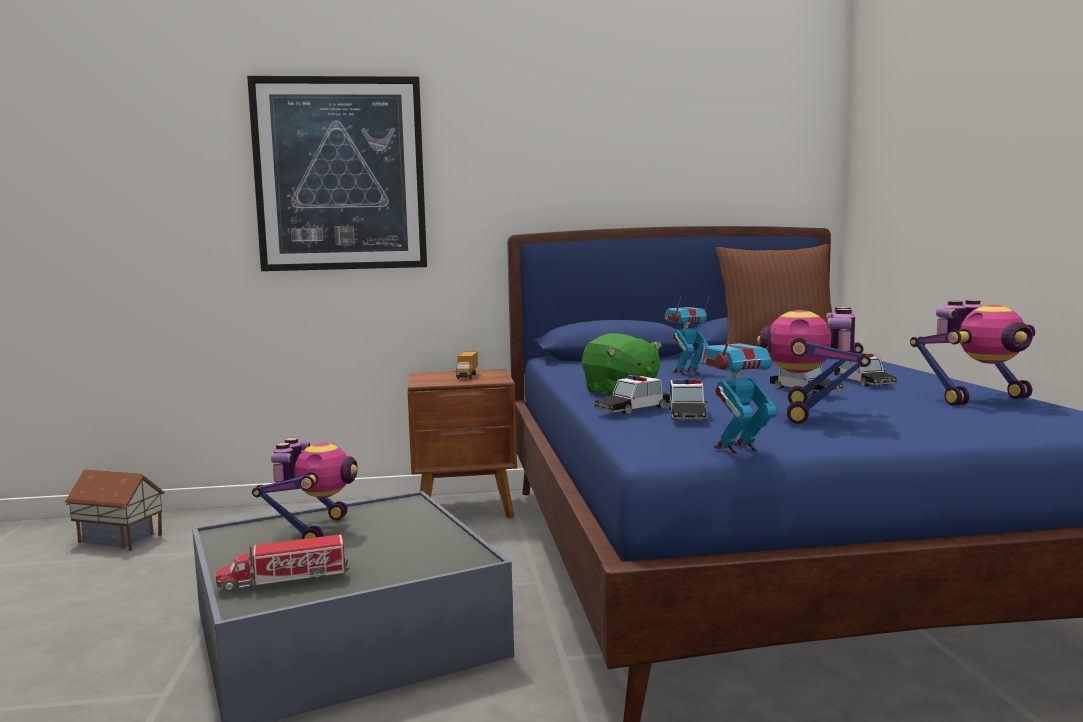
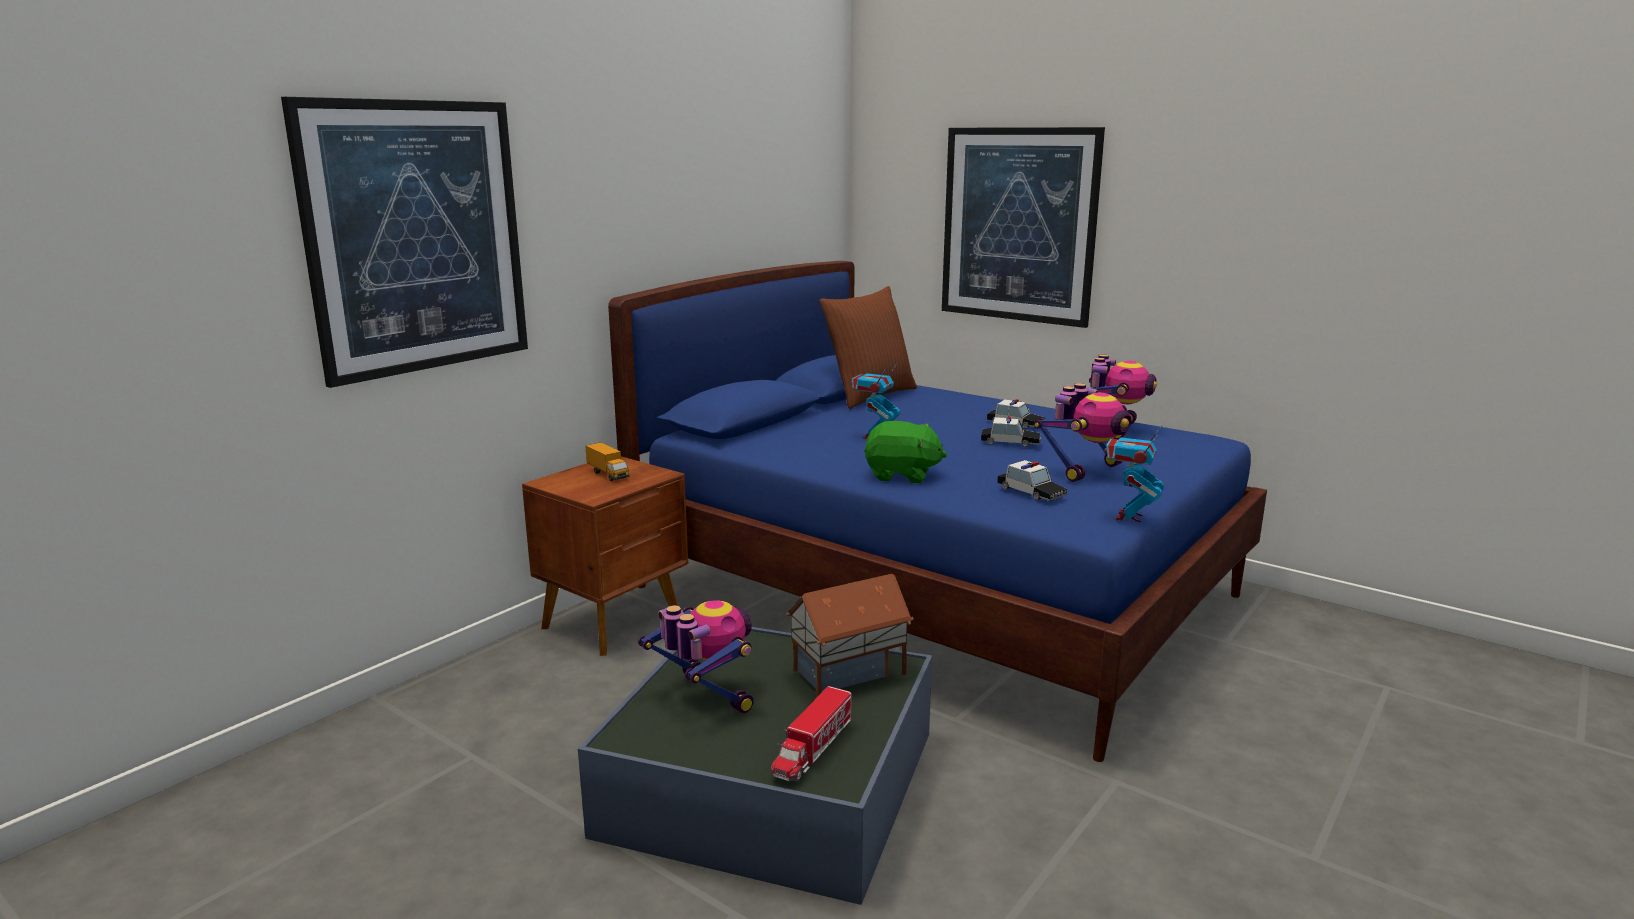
camera: 45 degrees left, 10 degrees up
toy house [64,469,165,551] -> toy house moved to [785,574,914,695]
toy car [594,375,670,414] -> none
toy robot [757,307,871,424] -> toy robot turned 105 degrees counterclockwise [1034,383,1131,482]
none -> picture [942,127,1105,328]

